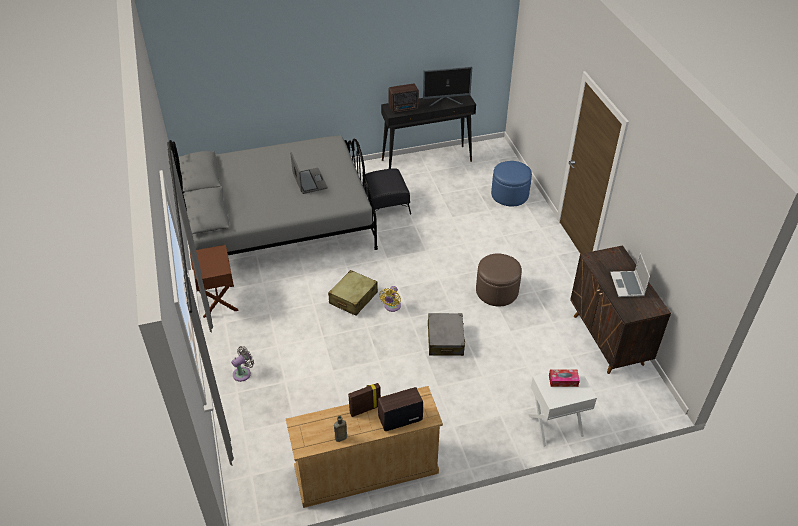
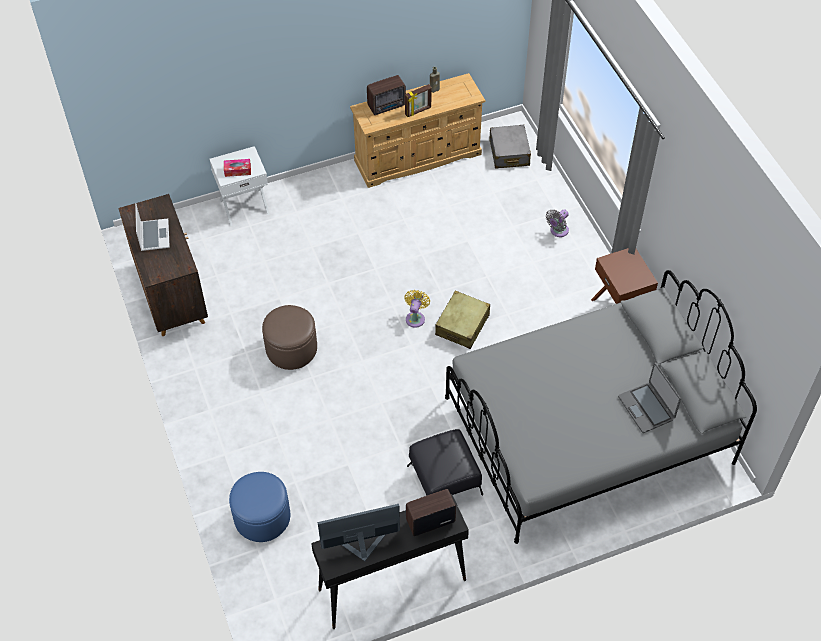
camera: 175 degrees right, 10 degrees up
laptop [290,152,327,194] -> laptop moved to [618,362,681,433]
grey suitcase [428,313,466,356] -> grey suitcase moved to [489,125,531,169]

